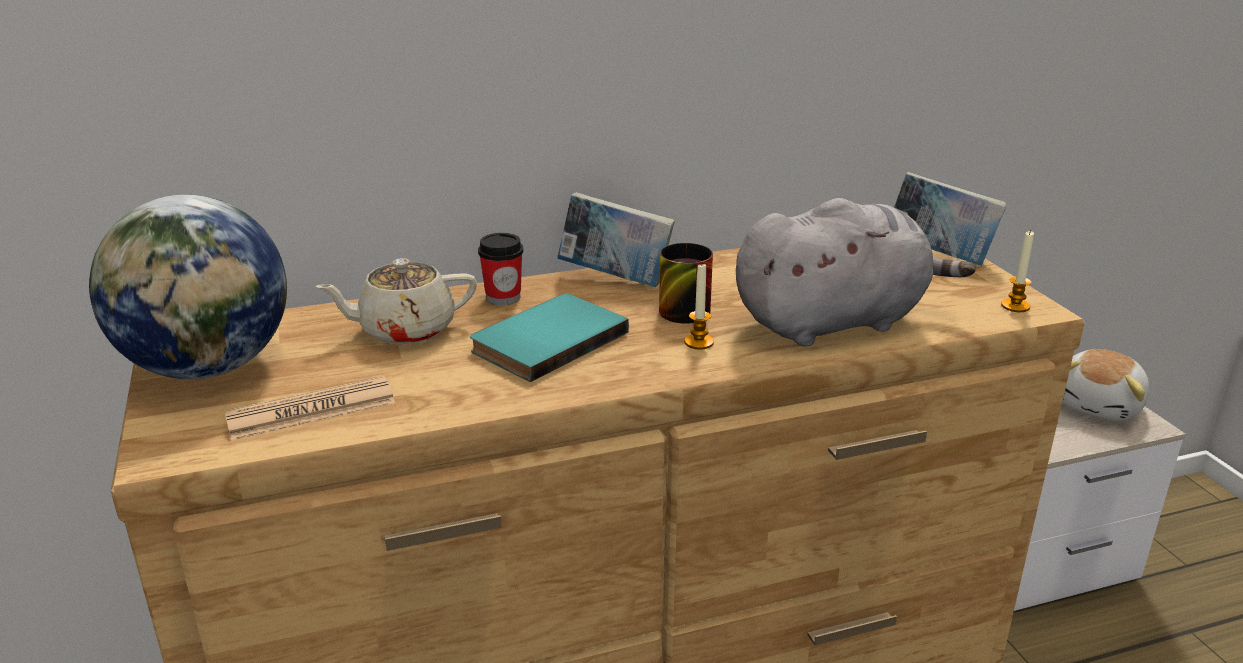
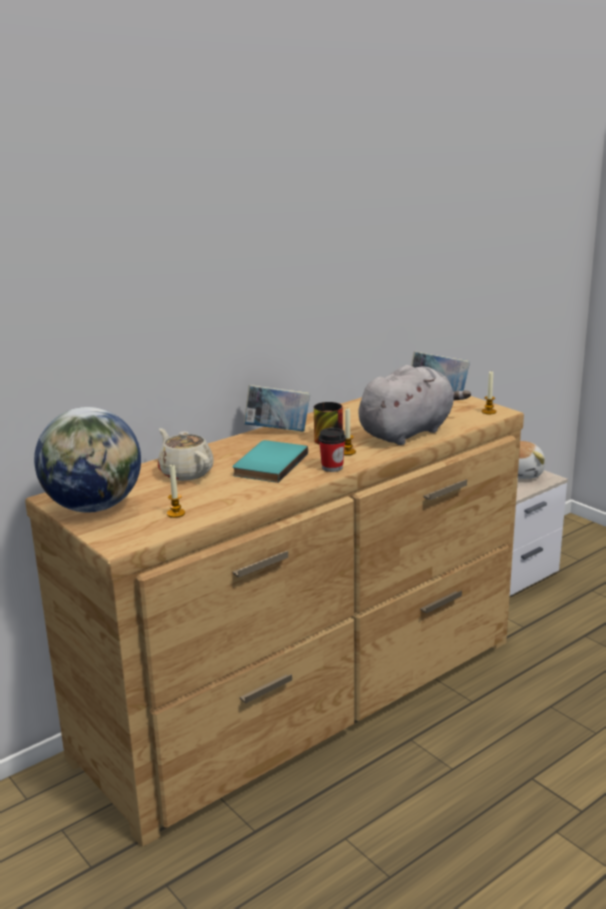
camera: 20 degrees left, 5 degrees down
newspaper [224,376,395,440] -> candle [167,465,185,518]
beige teapot [315,258,477,345] -> beige teapot turned 90 degrees clockwise [158,428,214,481]
cup [478,233,523,305] -> cup moved to [318,428,346,472]

